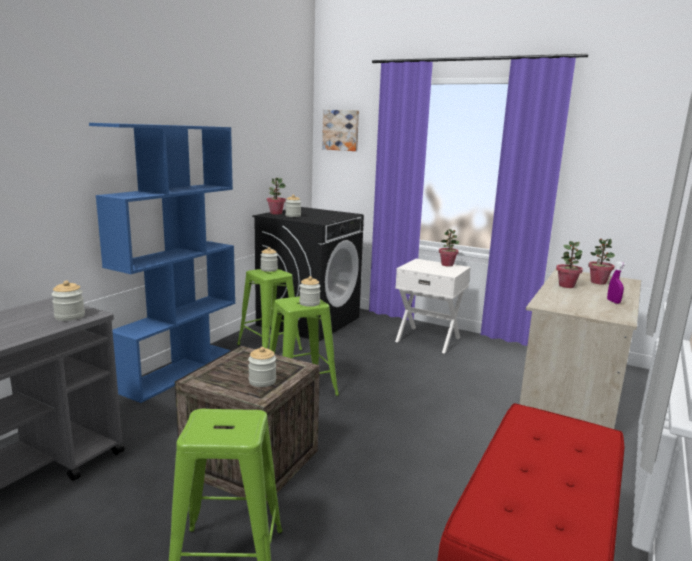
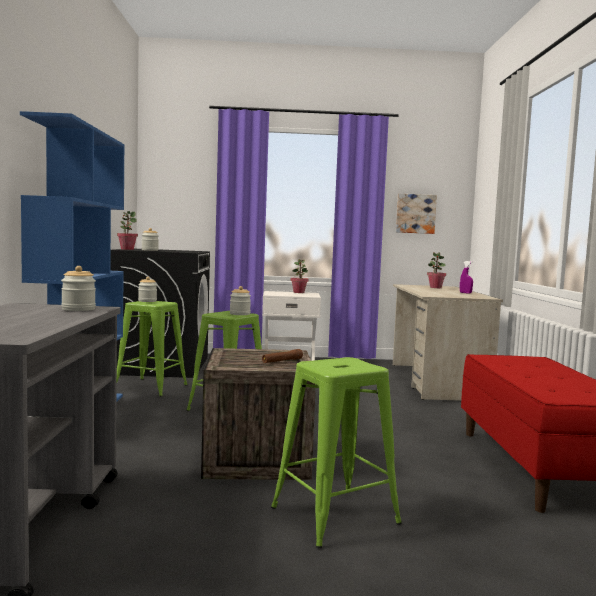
camera: 30 degrees left, 10 degrees down
jar [248,347,276,387] -> brown flashlight [262,349,303,363]
picture [322,110,359,151] -> picture moved to [396,194,437,234]
potted plant [556,241,583,288] -> none

